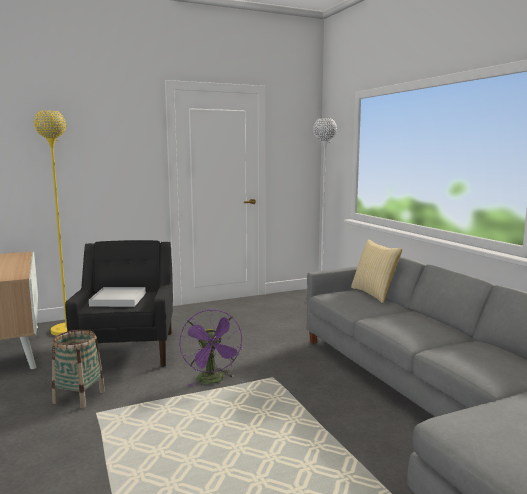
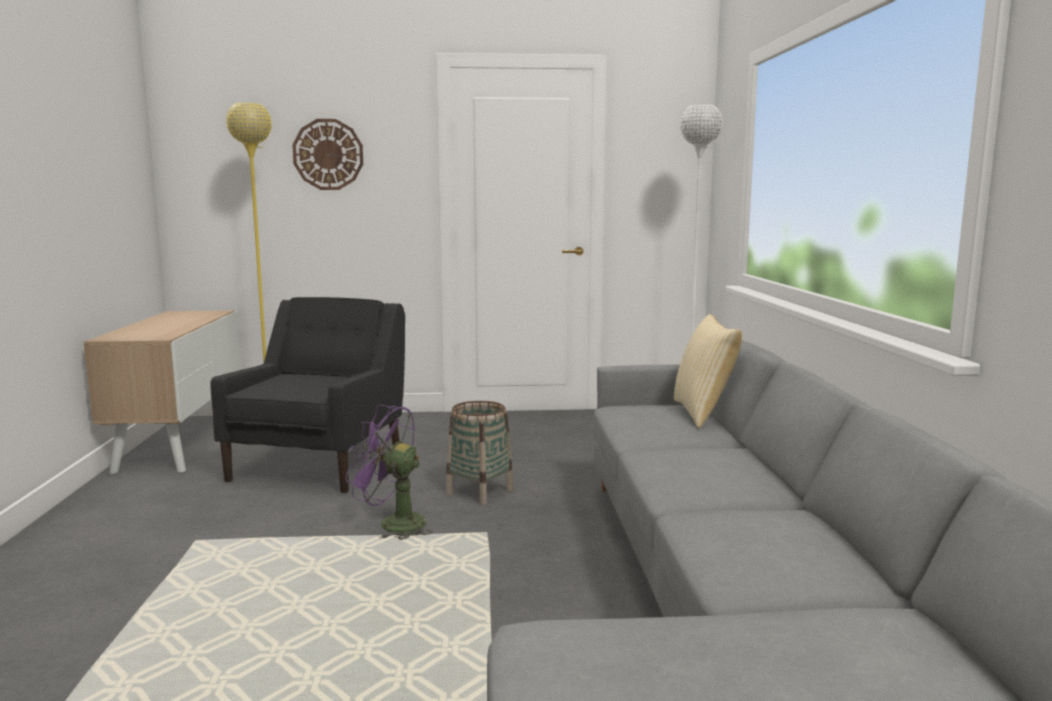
camera: 20 degrees right, 0 degrees up
basket [52,330,105,409] -> basket moved to [446,401,513,505]
white tray [89,287,146,307] -> none
purple fan [179,309,243,386] -> purple fan turned 105 degrees clockwise [346,405,432,540]
none -> wall clock [292,119,363,190]

